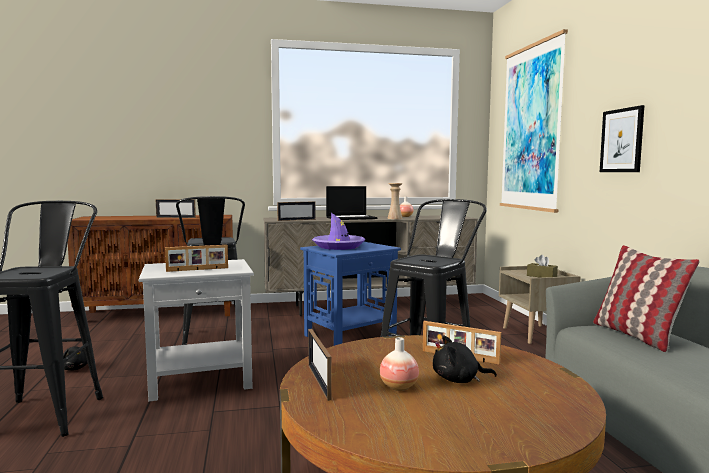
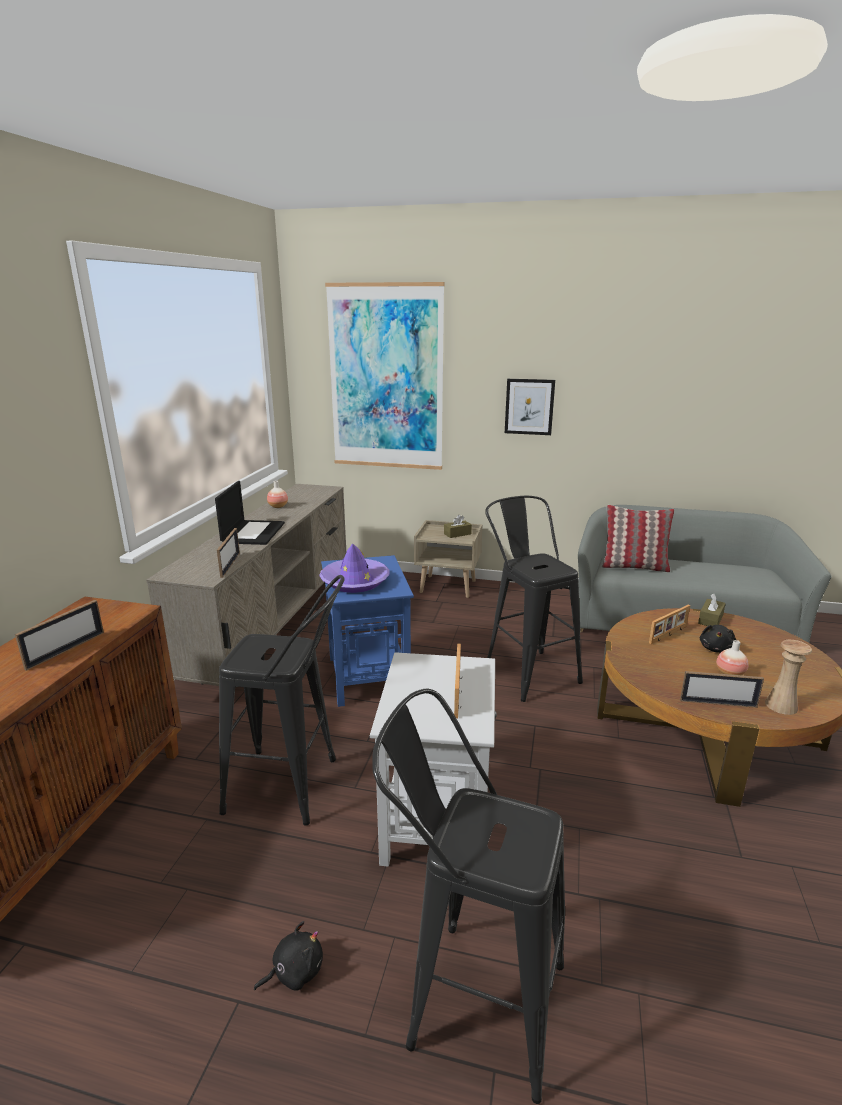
camera: 65 degrees left, 15 degrees up
beige vase [387,183,403,219] -> beige vase moved to [765,640,812,715]
none -> brown tissue box [698,594,726,626]

